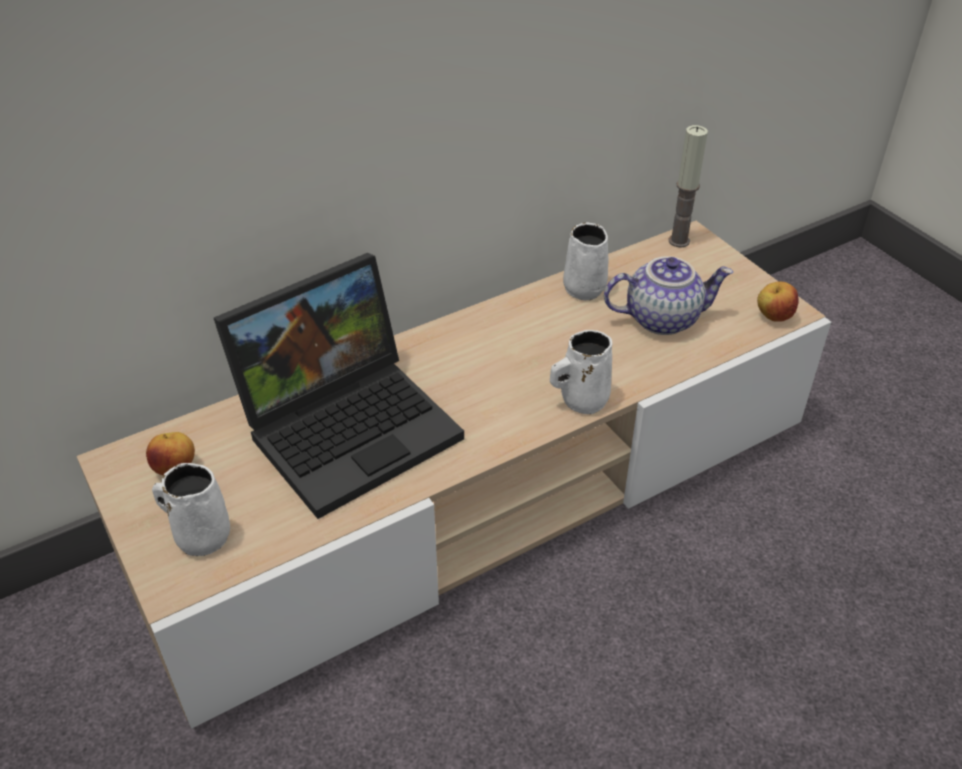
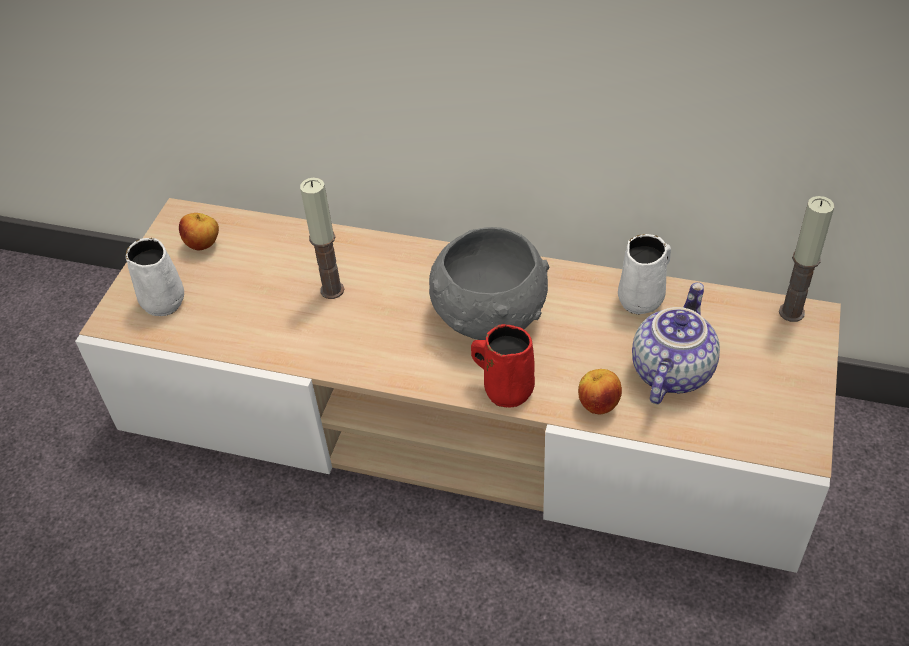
camera: 50 degrees right, 5 degrees up
laptop [214,253,464,519] -> candle [300,178,344,299]
white mug [550,330,613,414] -> red mug [471,324,535,408]
teapot [604,256,733,335] -> teapot turned 105 degrees counterclockwise [632,283,720,404]
apple [757,282,799,322] -> apple moved to [578,369,622,414]
none -> grey bowl [429,227,549,340]

